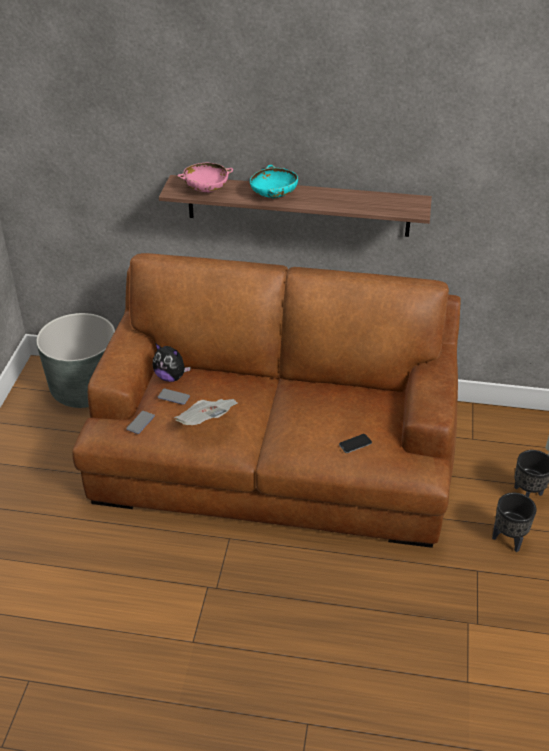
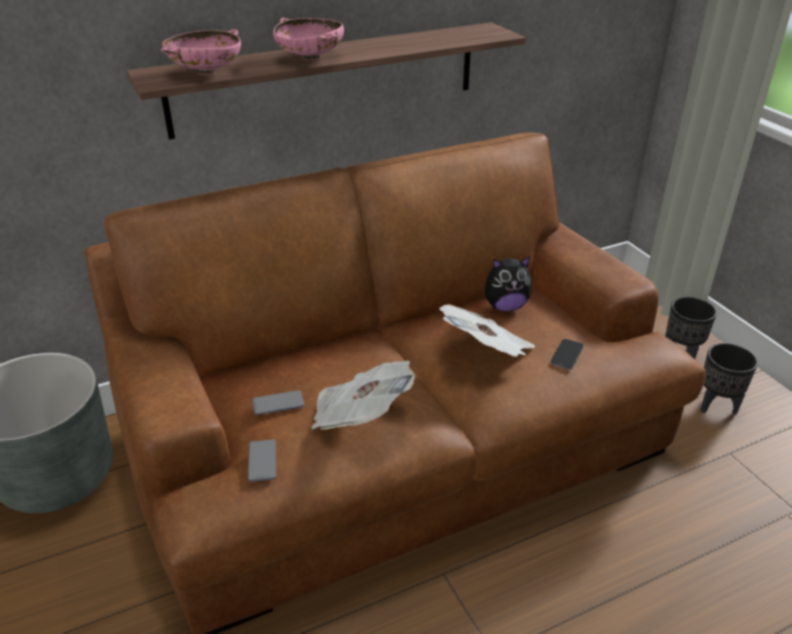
camera: 35 degrees left, 5 degrees down
plush toy [153,343,191,382] -> plush toy moved to [485,256,532,311]
turquoise bowl [250,165,298,199] -> pink bowl [273,18,344,60]
none -> newspaper [439,305,535,357]

